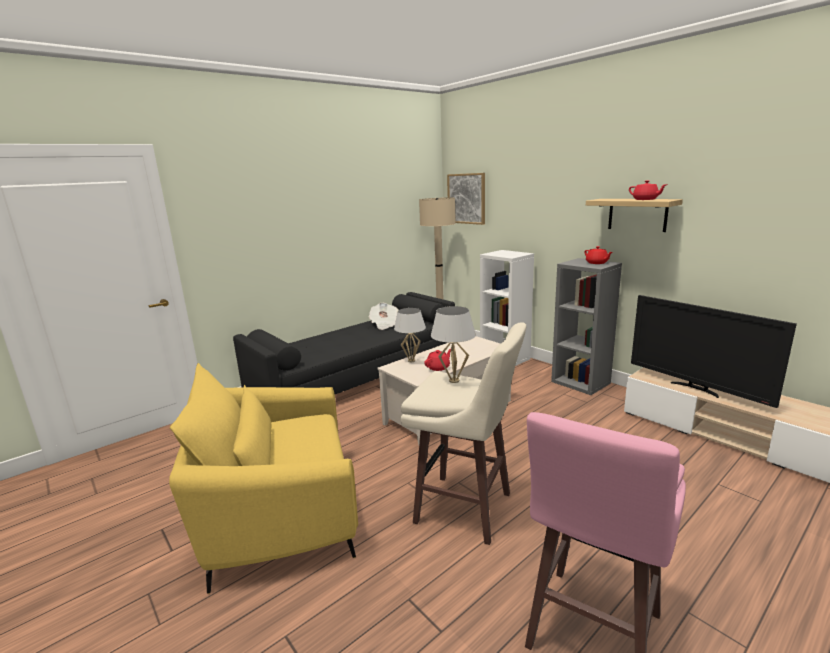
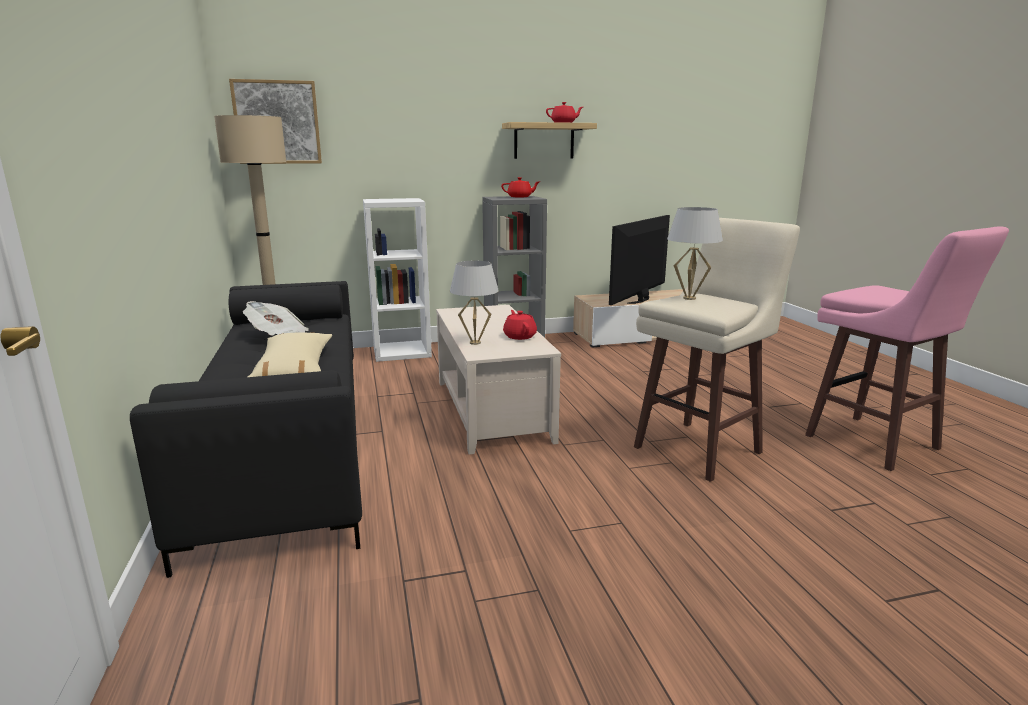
camera: 65 degrees left, 0 degrees up
yellow armchair [169,363,358,594] -> none
television [631,295,797,408] -> television turned 135 degrees clockwise [609,215,670,305]
none -> beige pillow [248,332,332,377]

